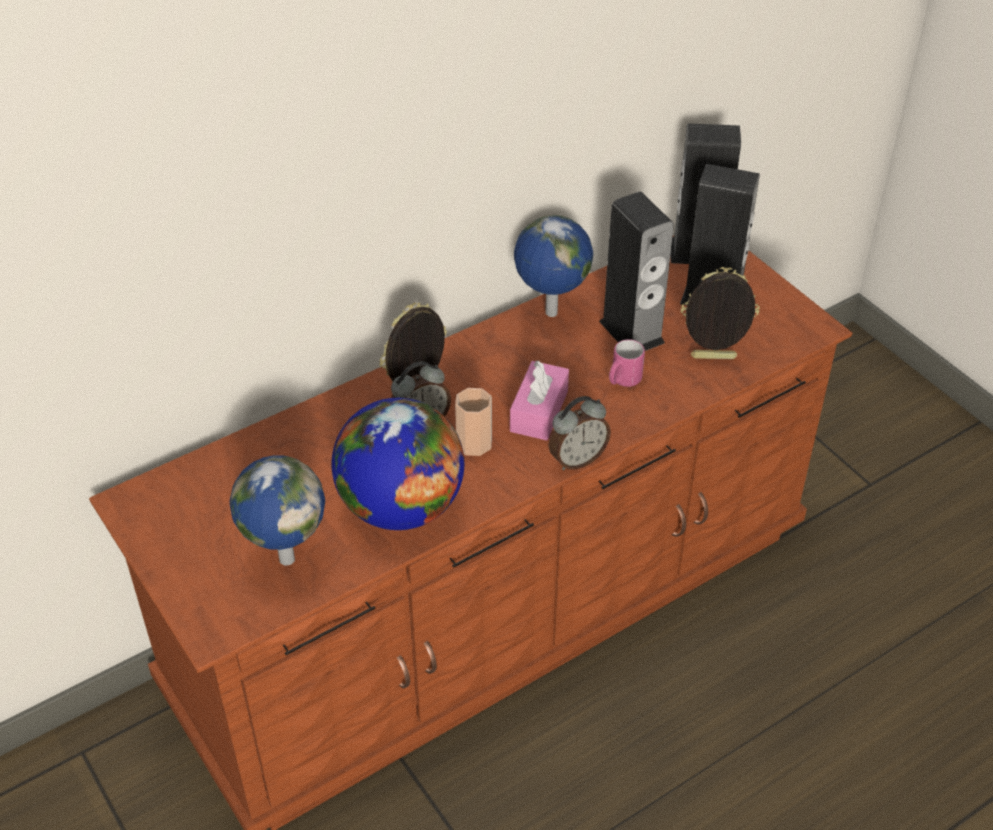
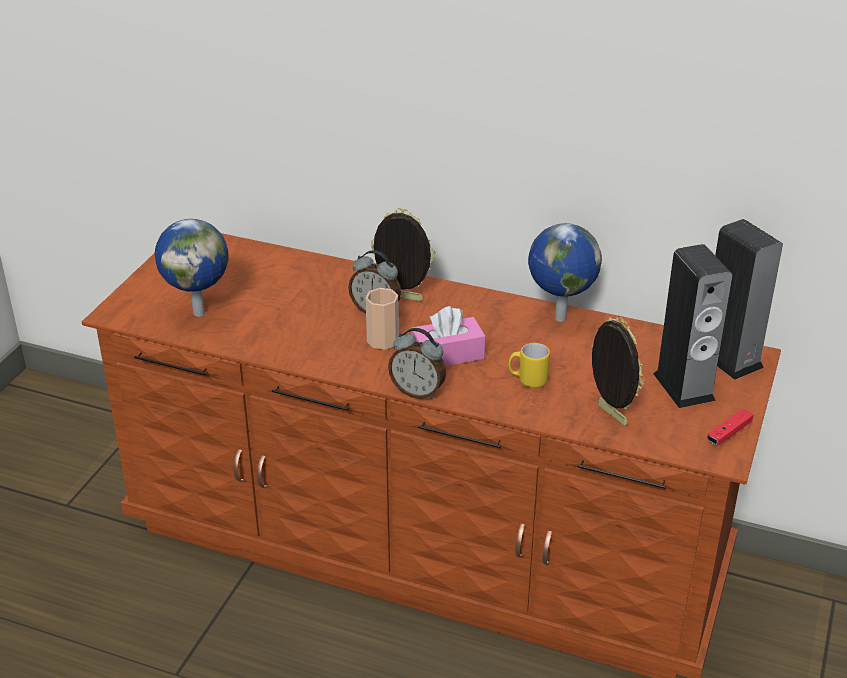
camera: 55 degrees right, 10 degrees down
globe [332,398,464,530] -> none
speaker [599,192,674,351] -> none
pink mug [609,339,645,387] -> yellow mug [508,343,550,388]
none -> red game controller [707,409,753,445]

